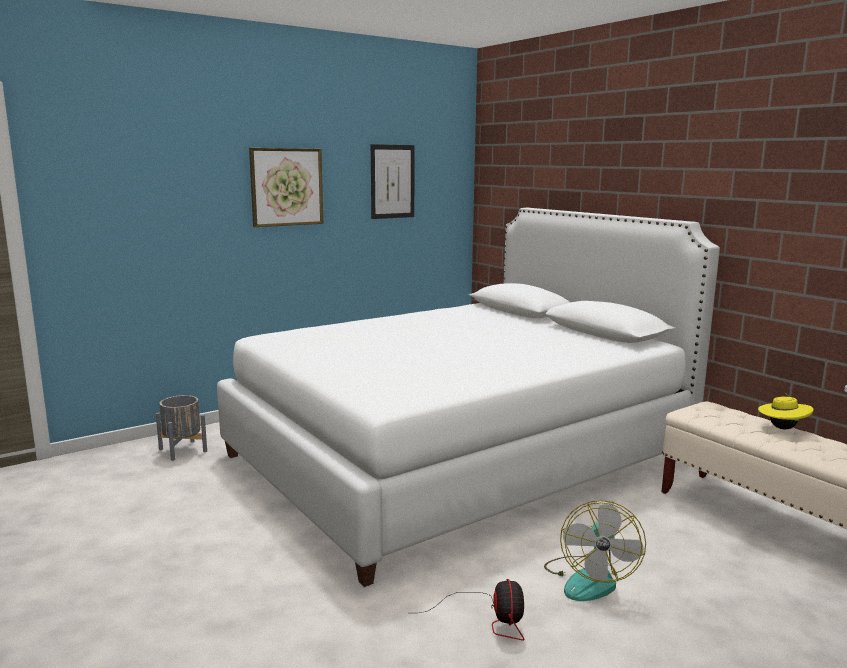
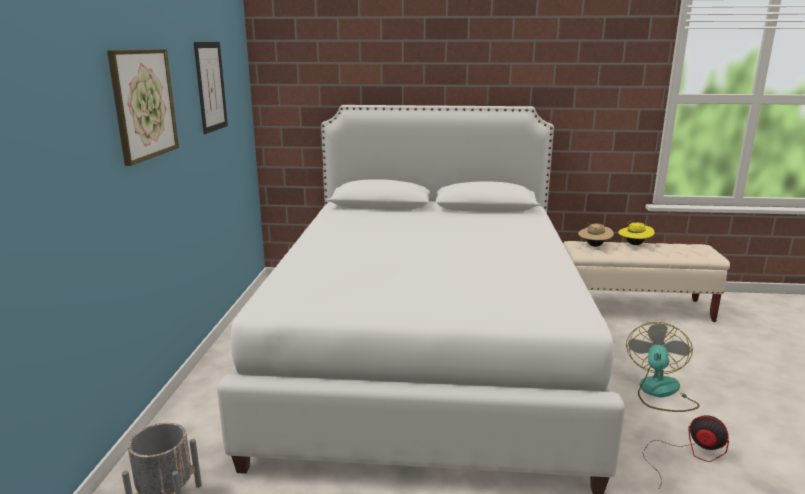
camera: 50 degrees left, 5 degrees up
fan [544,500,646,601] -> fan turned 120 degrees counterclockwise [626,322,700,412]
none -> beige hat [578,224,614,247]

